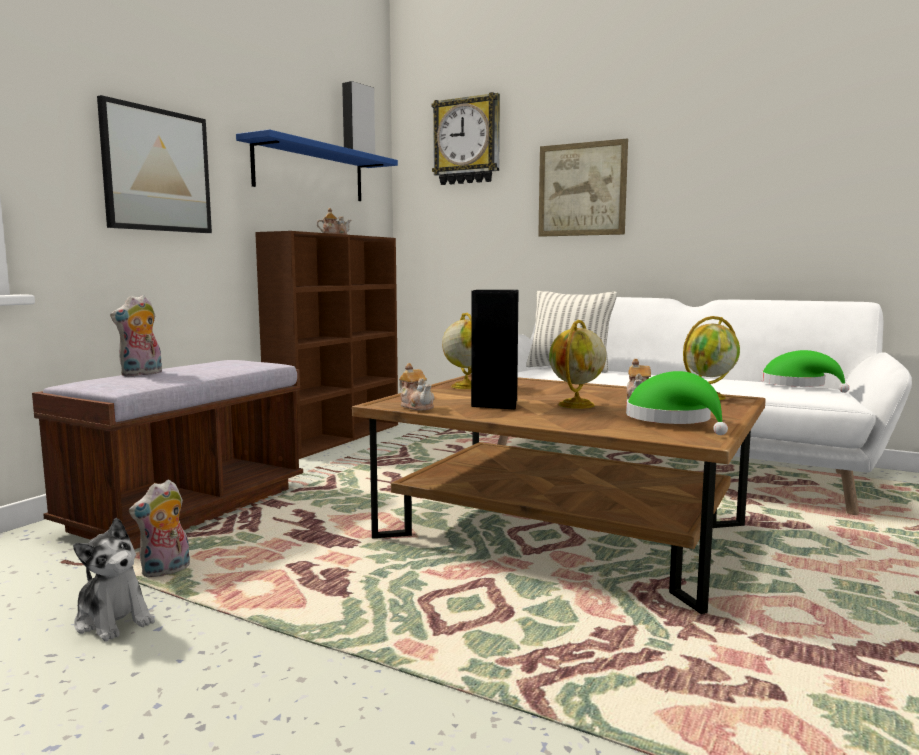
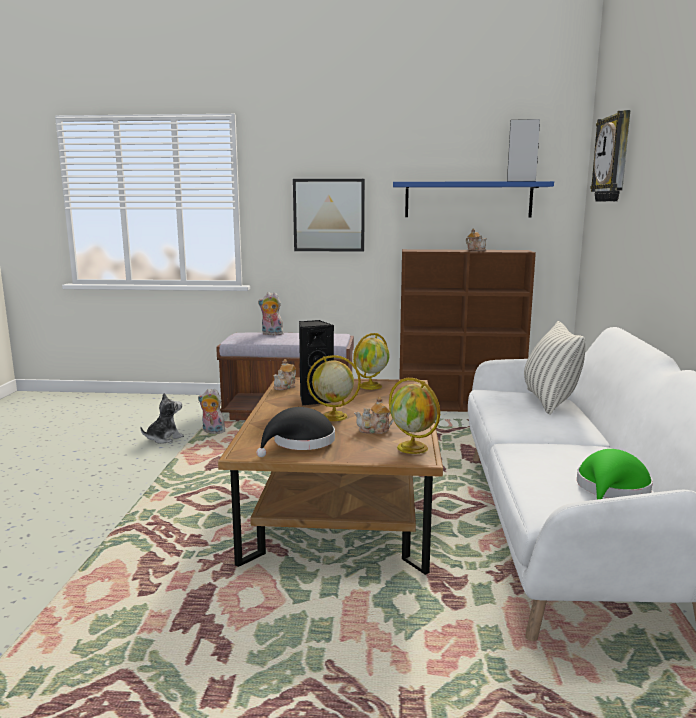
camera: 65 degrees right, 5 degrees up
plush toy [73,518,155,642] -> plush toy turned 150 degrees counterclockwise [140,393,184,444]
picture [538,139,628,237] -> none
green hat [626,371,728,435] -> black hat [257,407,335,457]

